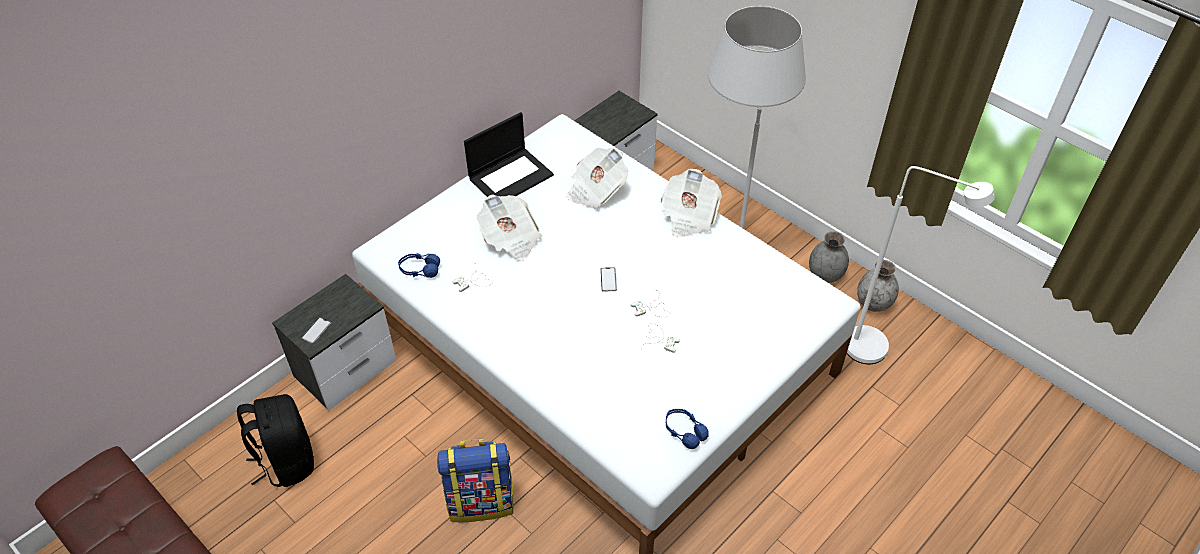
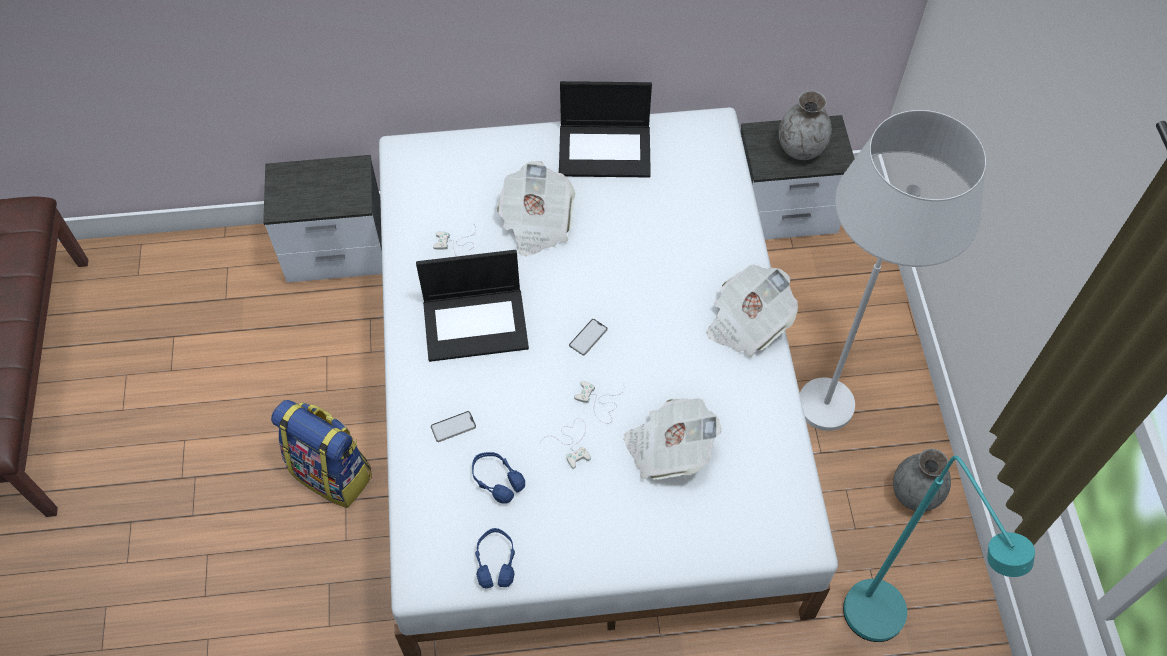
camera: 40 degrees right, 10 degrees up
black backpack [237,394,314,487] -> none
phone [301,317,331,344] -> phone moved to [431,411,476,442]
blue headphones [398,253,440,278] -> blue headphones moved to [472,452,525,504]
newspaper [566,148,628,209] -> newspaper moved to [623,398,721,480]
white floor lamp [847,166,995,364] -> turquoise floor lamp [843,455,1035,642]
grey vase [857,259,899,312] -> grey vase moved to [779,91,832,160]
none -> laptop [416,250,529,362]

